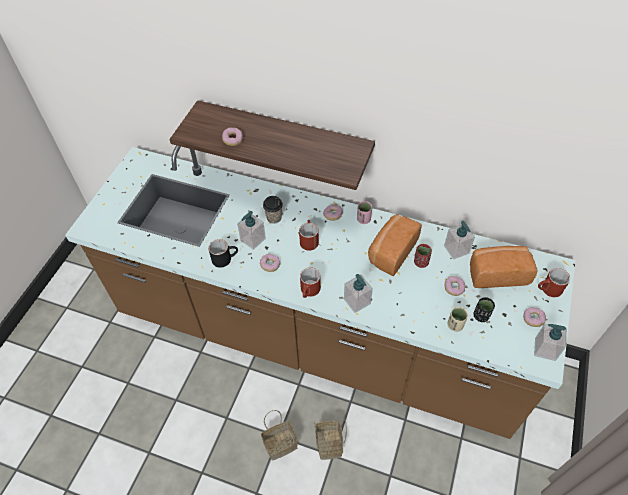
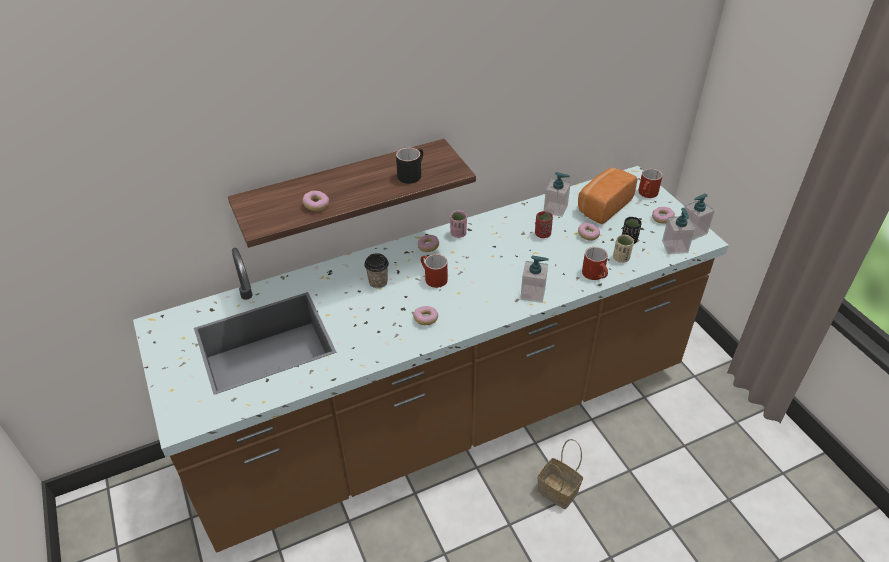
camera: 45 degrees left, 10 degrees down
black mug [208,239,238,268] -> black mug moved to [396,147,423,184]
soap dispenser [237,211,266,250] -> soap dispenser moved to [662,208,695,254]
basket [261,410,298,460] -> none
red mug [300,267,321,298] -> red mug moved to [582,247,608,280]
bread [368,214,422,276] -> none

